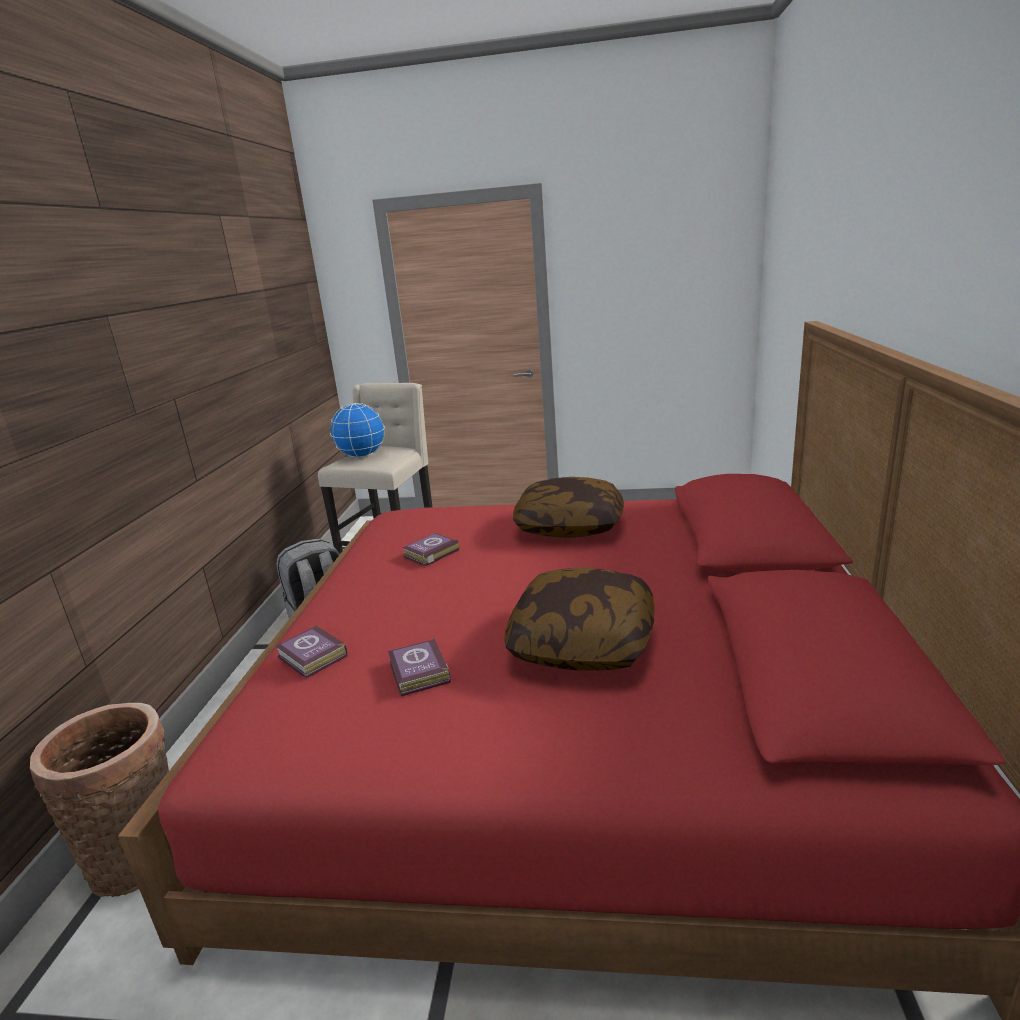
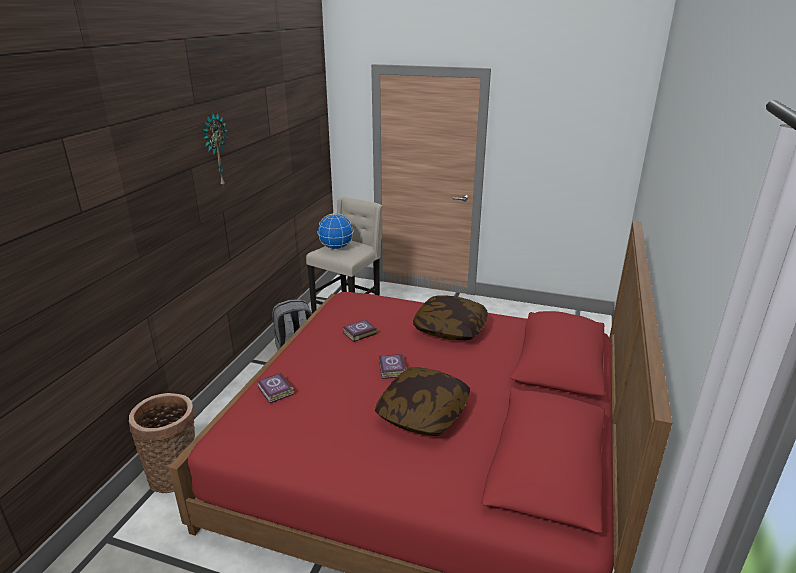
camera: 10 degrees right, 5 degrees up
book [388,638,451,696] -> book moved to [379,354,406,379]
none -> wall clock [203,113,228,188]

